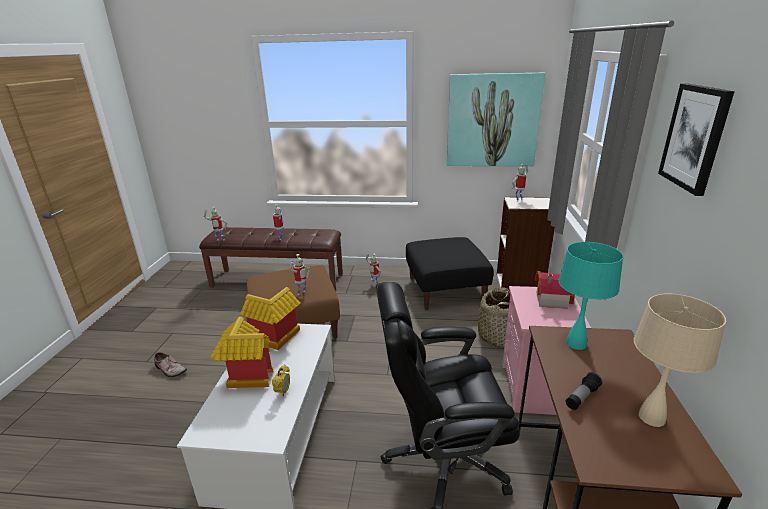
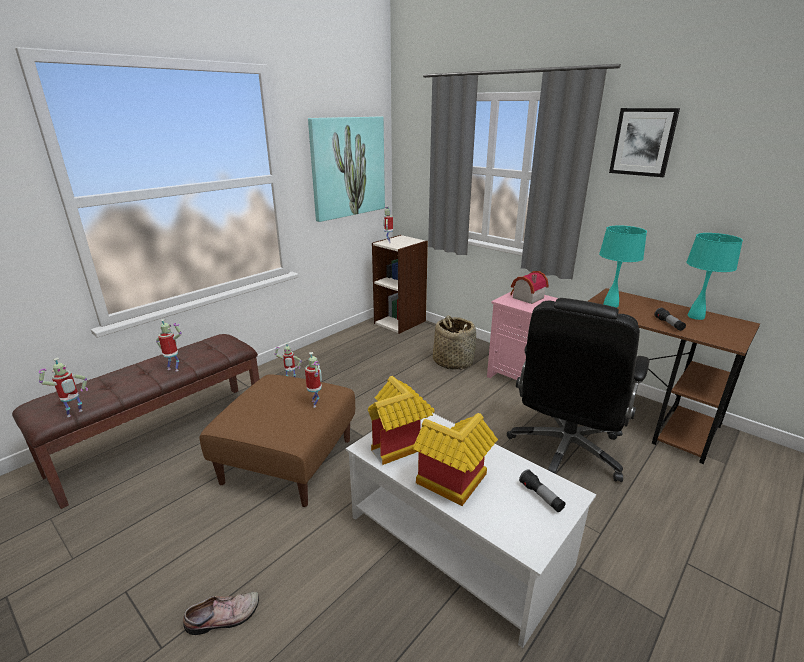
camera: 55 degrees left, 0 degrees up
alarm clock [272,365,290,396] -> none
black ottoman [406,237,494,310] -> none
beige table lamp [633,294,726,427] -> turquoise table lamp [687,233,743,320]
none -> flashlight [519,469,565,512]

